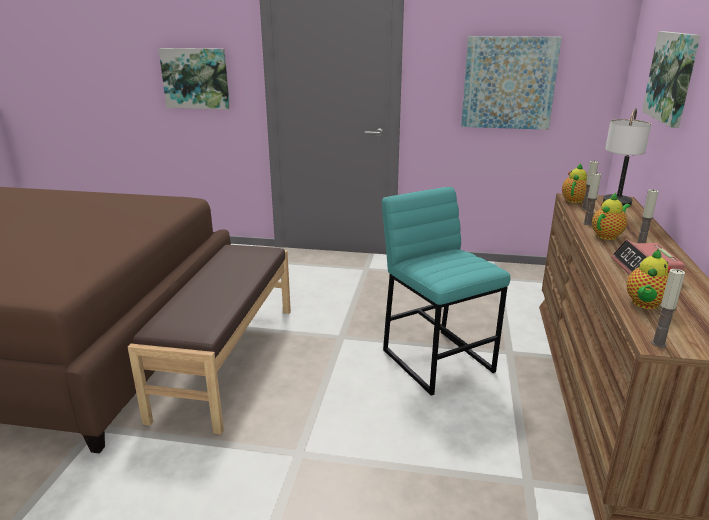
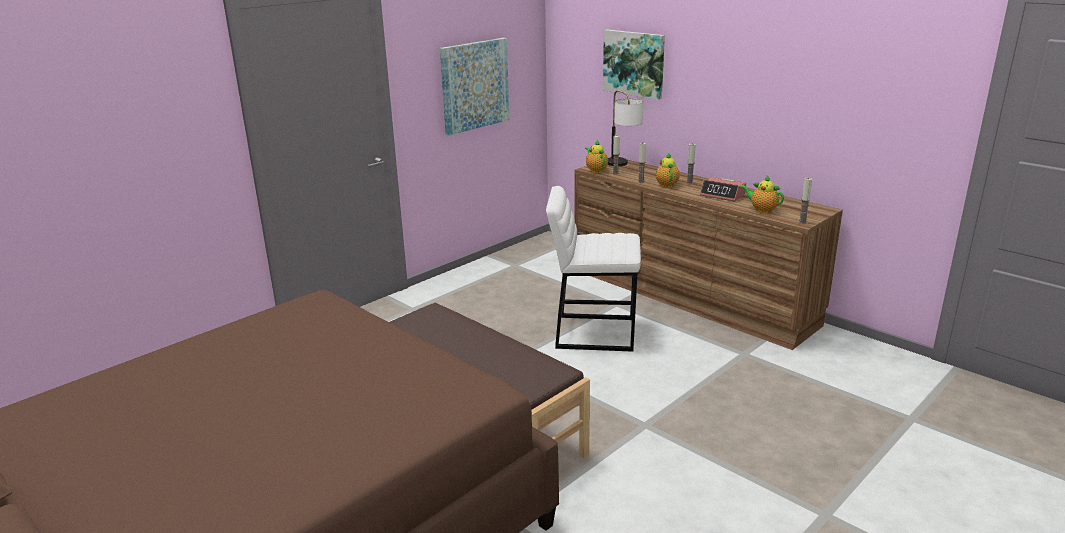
camera: 55 degrees left, 0 degrees up
picture [159,48,230,109] -> none
turquoise chair [382,187,510,396] -> white chair [546,186,641,352]
teapot [627,250,672,309] -> teapot turned 150 degrees clockwise [739,175,784,213]

